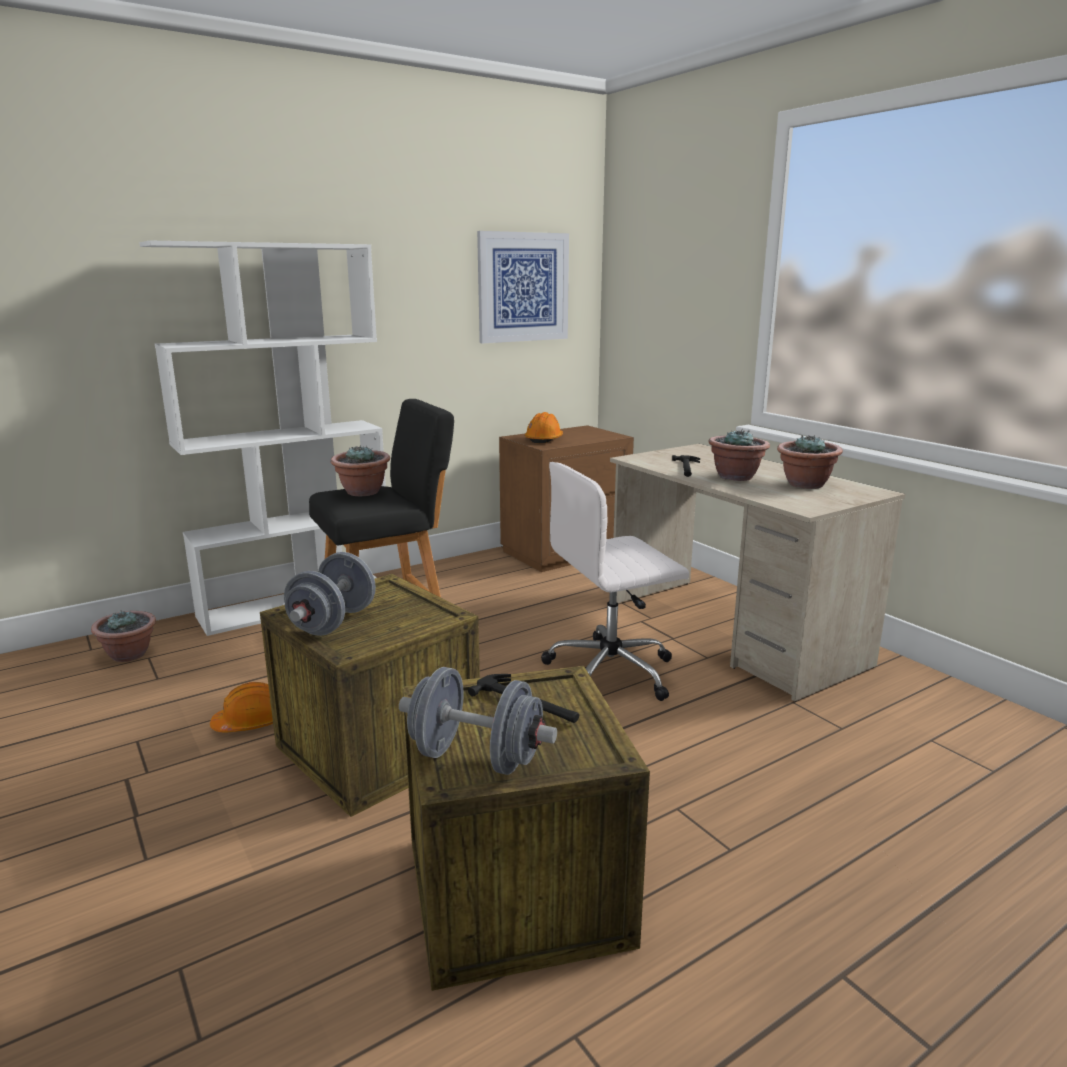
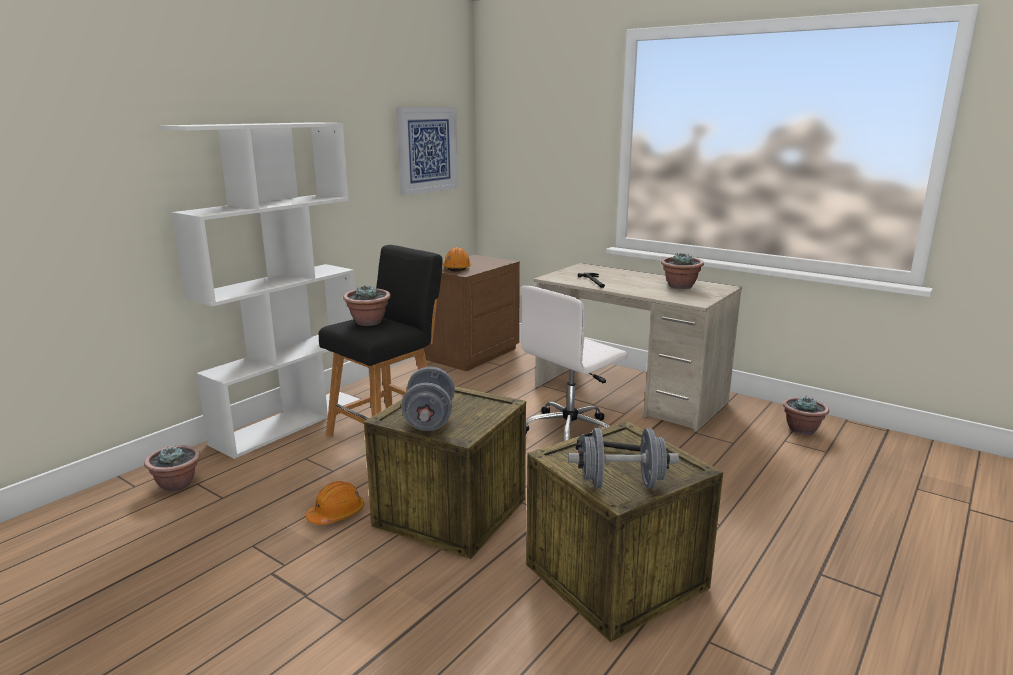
camera: 20 degrees left, 0 degrees up
potted plant [708,429,770,481] -> potted plant moved to [783,396,829,435]

